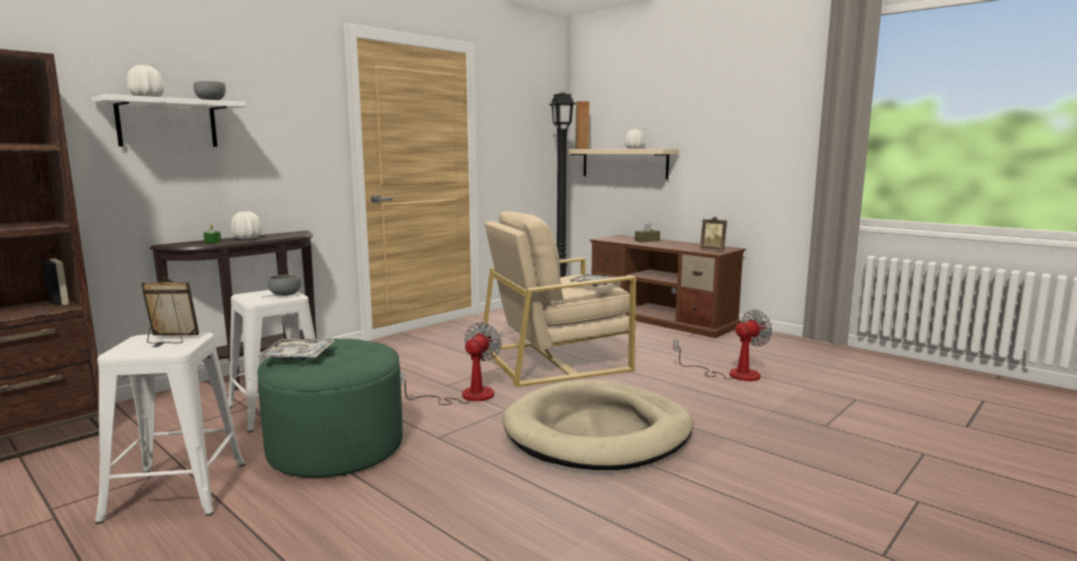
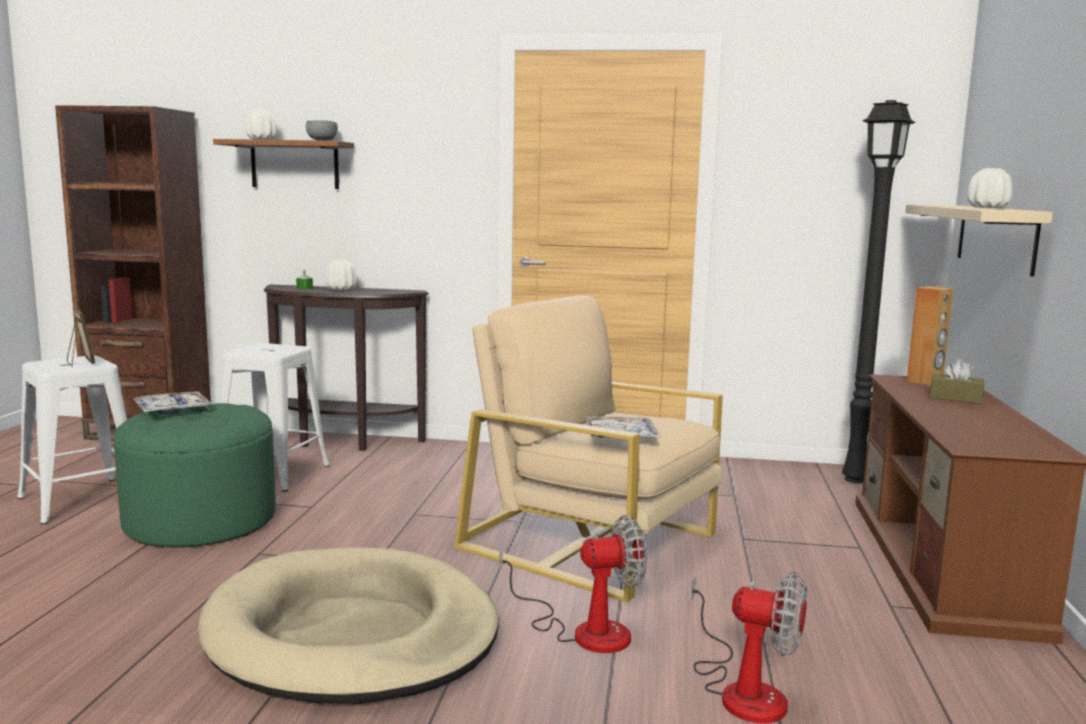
camera: 55 degrees right, 0 degrees up
white shelf [92,94,247,147] -> brown shelf [213,139,354,189]
grey bowl [267,275,301,296] -> none
fan [400,322,502,405] -> fan moved to [499,515,648,653]
brown speaker [575,101,589,149] -> brown speaker moved to [907,286,954,386]
picture frame [700,216,727,250] -> none

